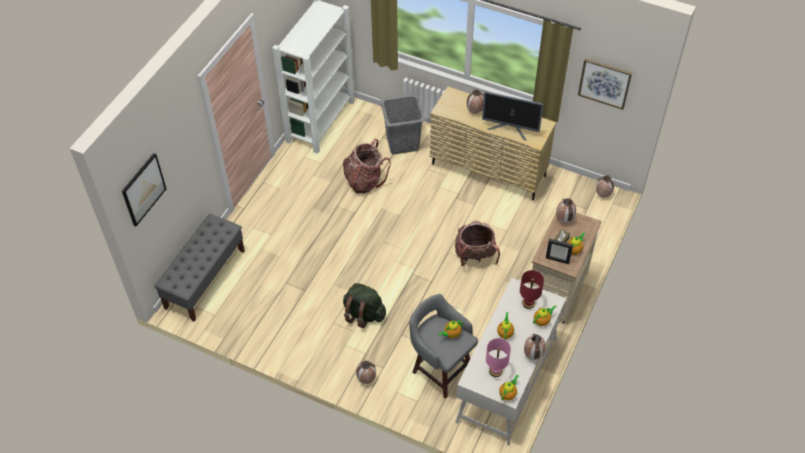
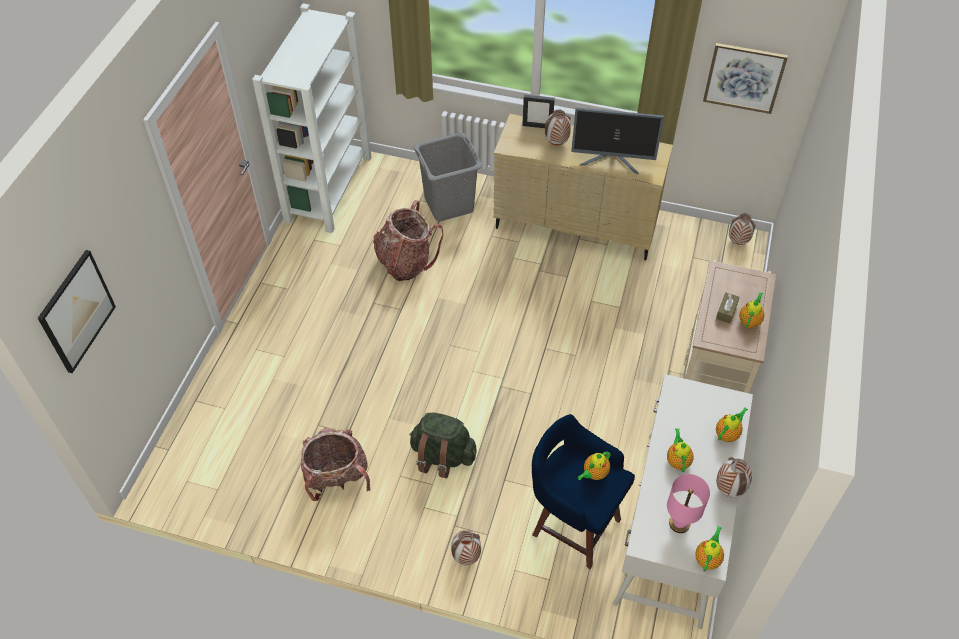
camera: 10 degrees left, 0 degrees up
grey bench [154,214,245,322] -> none
grey stool [409,294,478,399] -> blue stool [532,414,635,569]
backpack [455,220,500,266] -> backpack moved to [301,427,370,501]
red table lamp [520,270,544,309] -> none
picture frame [546,238,573,264] -> picture frame moved to [522,95,555,128]
vase [556,198,576,223] -> none

